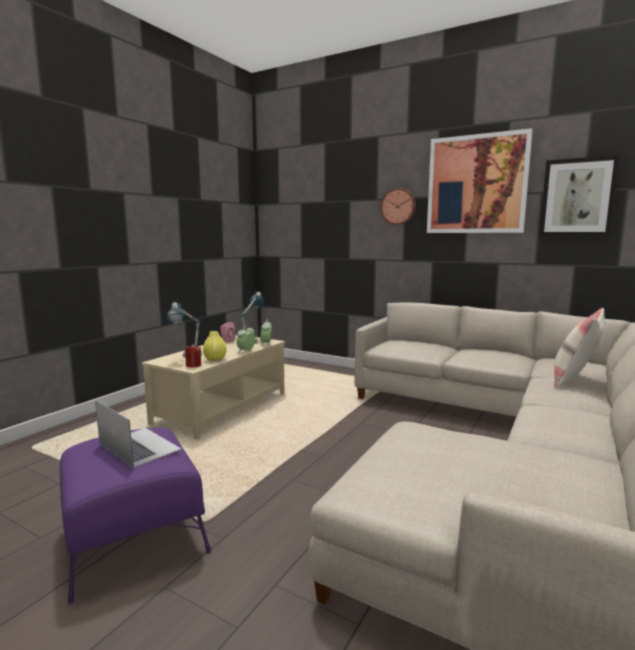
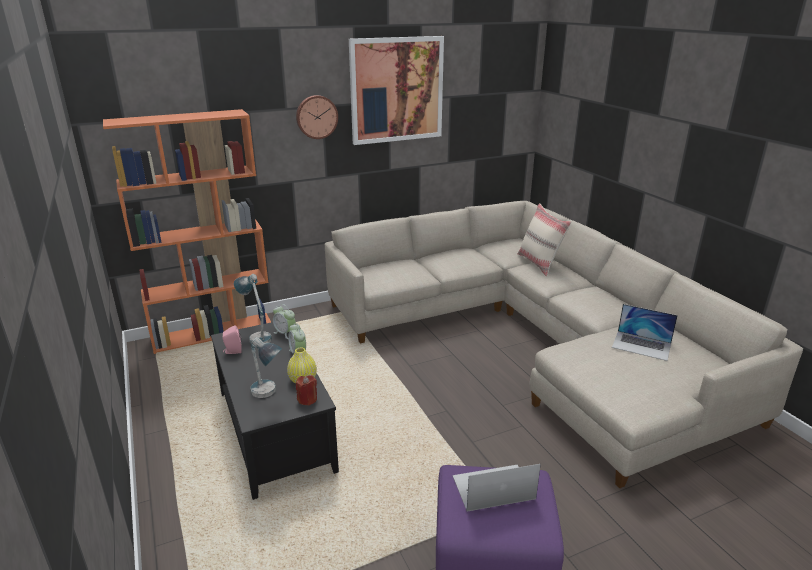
camera: 55 degrees left, 15 degrees up
beige coffee table [142,335,285,439] -> black coffee table [211,322,339,500]
picture [539,155,620,236] -> none
none -> orange bookcase [103,109,271,354]
none -> laptop [612,304,678,361]

